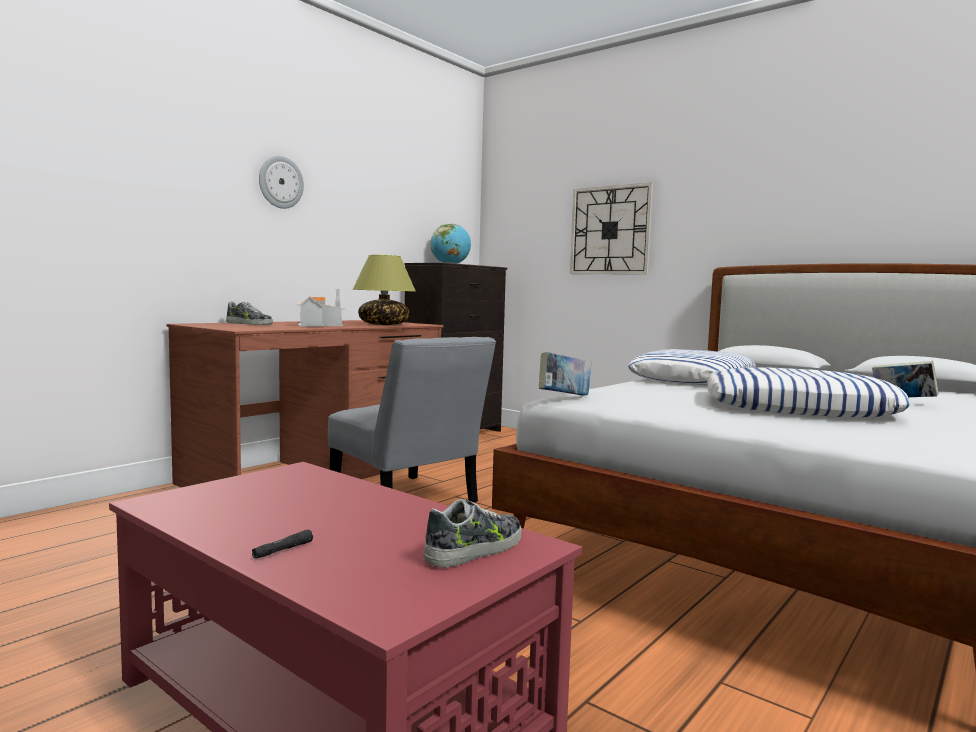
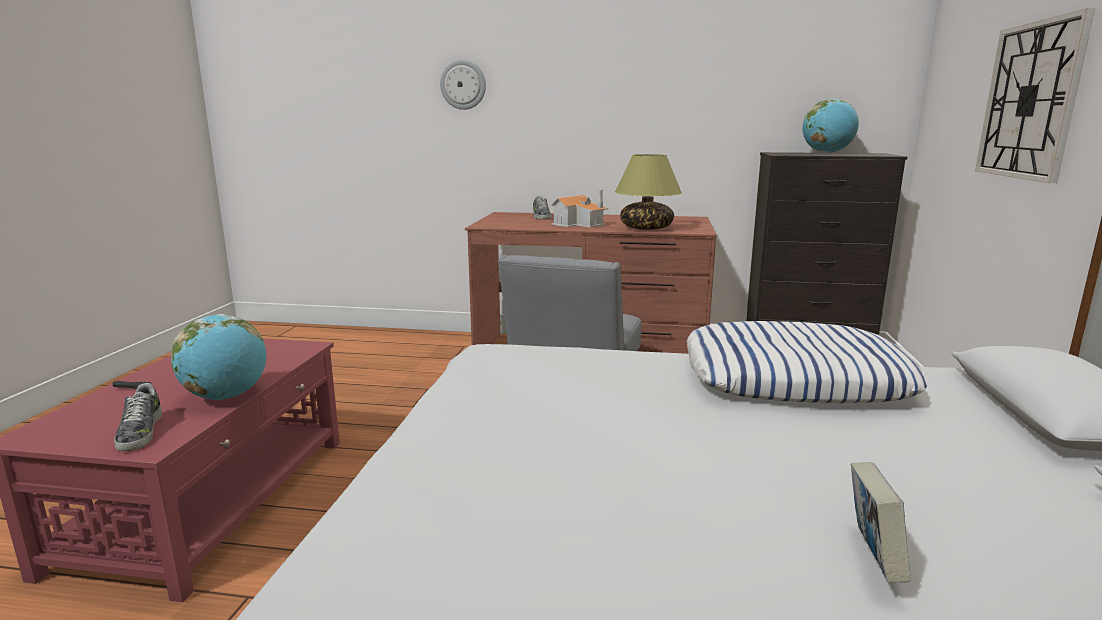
camera: 60 degrees right, 10 degrees up
wall clock [259,156,304,209] -> wall clock moved to [440,59,486,110]
shoe [423,499,522,568] -> shoe turned 60 degrees clockwise [114,383,162,451]
book [539,352,591,396] -> none
pillow [707,367,910,417] -> none
none -> globe [171,314,266,400]

